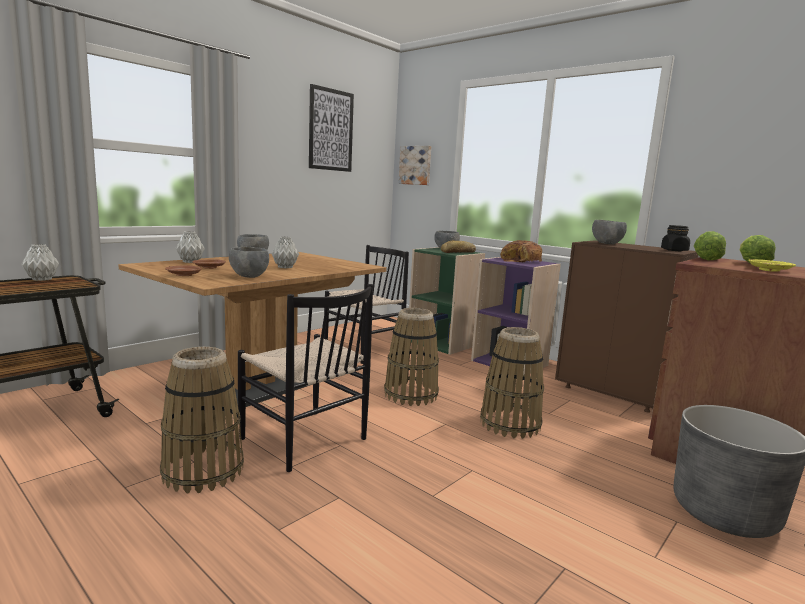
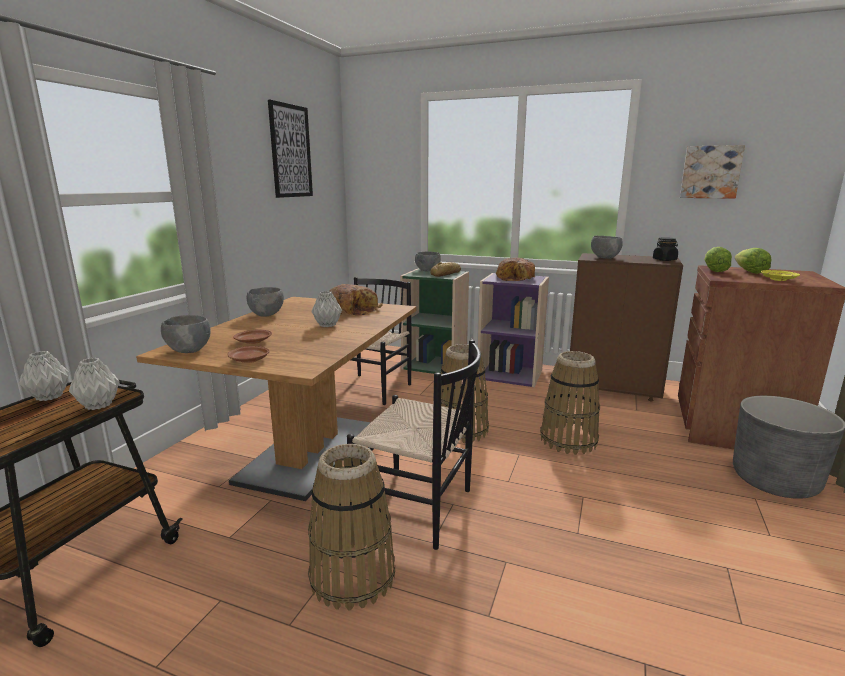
camera: 20 degrees left, 5 degrees up
grey vase [175,231,205,263] -> grey vase moved to [69,358,120,410]
grey bowl [229,247,269,278] -> grey bowl moved to [161,315,211,353]
picture [399,146,431,185] -> picture moved to [680,145,745,199]
none -> bread [330,284,383,316]

